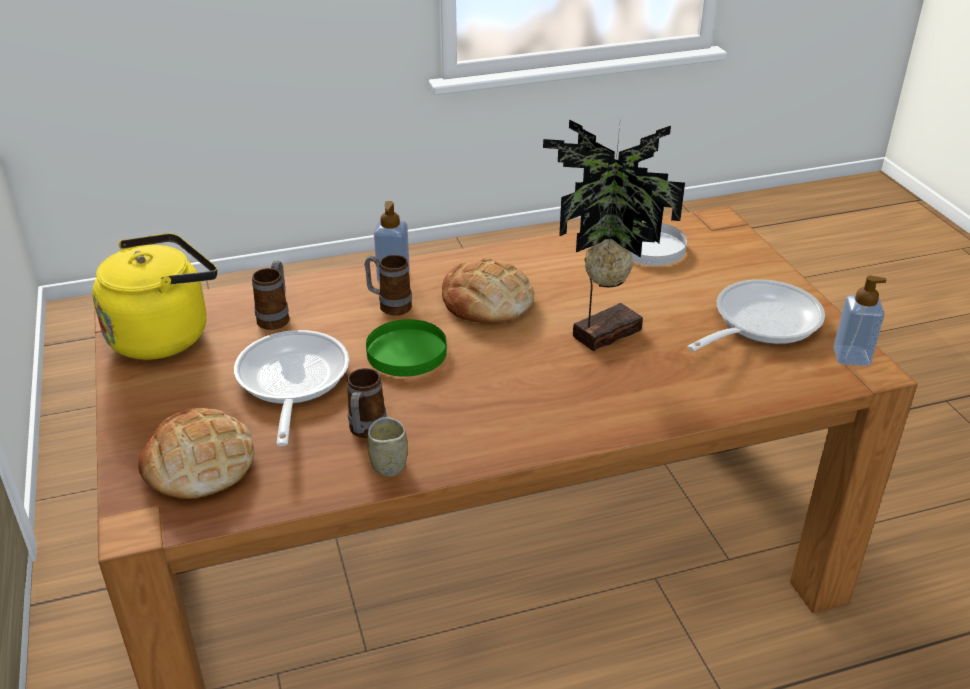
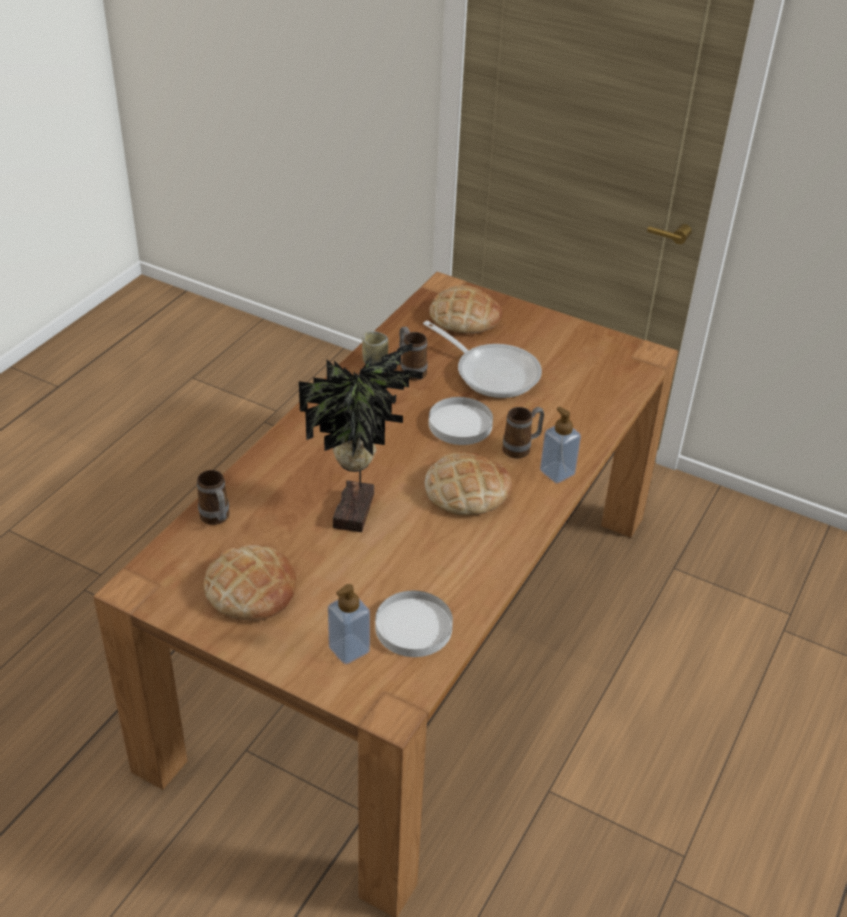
camera: 135 degrees right, 5 degrees up
yellow kettle [92,233,217,360] -> none
mug [252,261,289,330] -> mug moved to [197,470,230,525]
green plate [366,319,447,377] -> white plate [429,397,493,445]
frying pan [687,279,825,351] -> bread [204,545,296,620]
soap dispenser [833,276,887,366] -> soap dispenser moved to [328,584,370,664]

